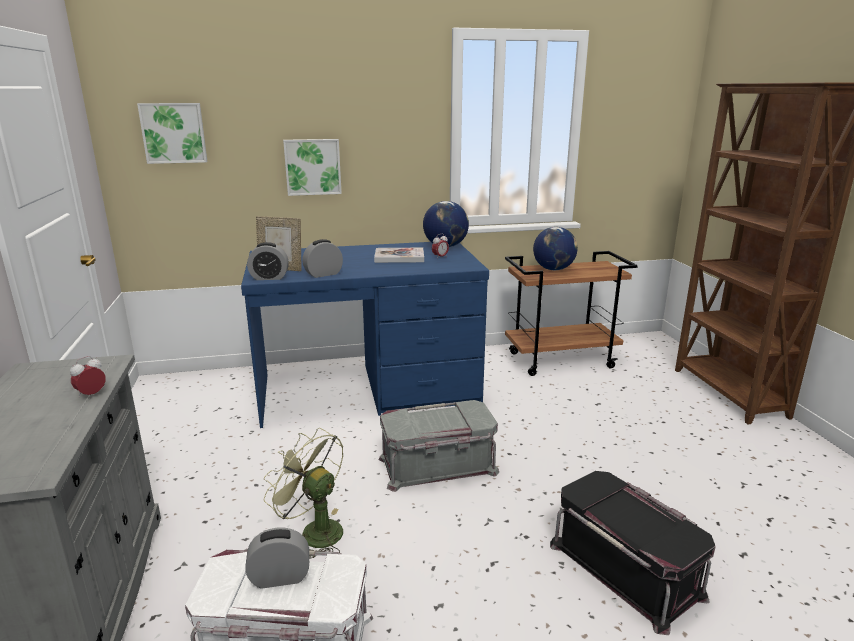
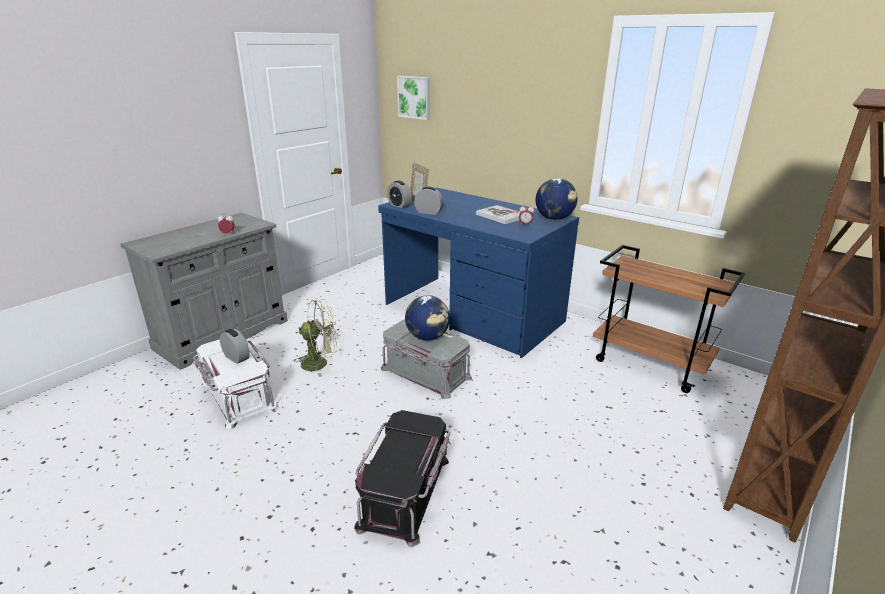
camera: 50 degrees right, 5 degrees up
green fan [263,428,343,559] -> green fan turned 90 degrees clockwise [294,299,338,377]
picture [283,139,342,196] -> none
globe [533,227,578,270] -> globe moved to [405,295,450,340]

